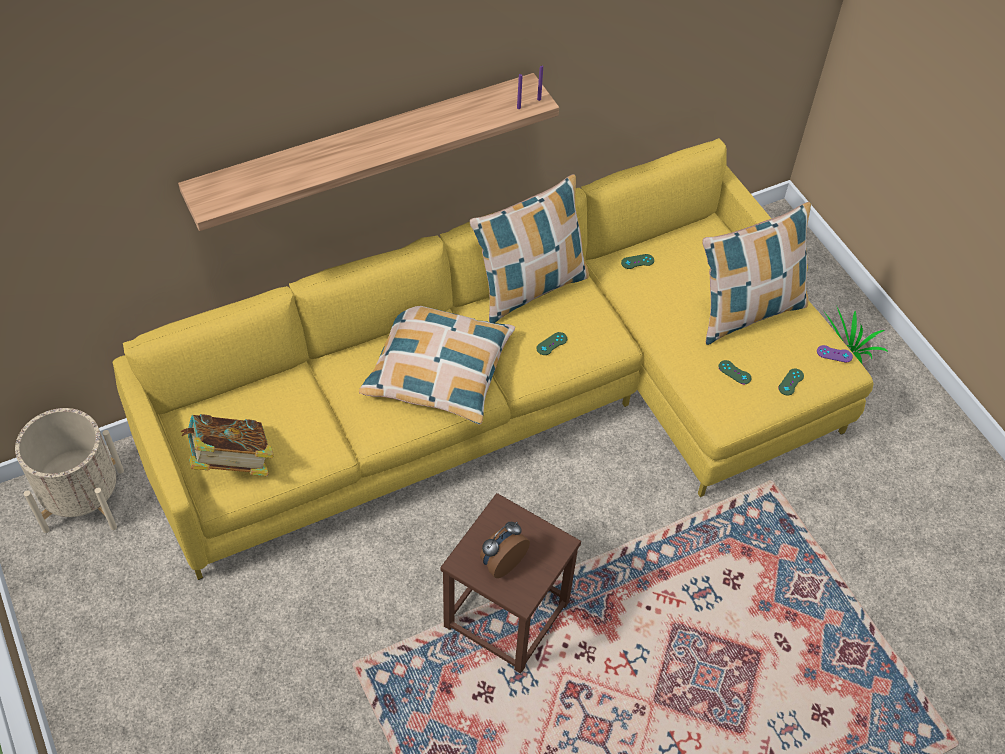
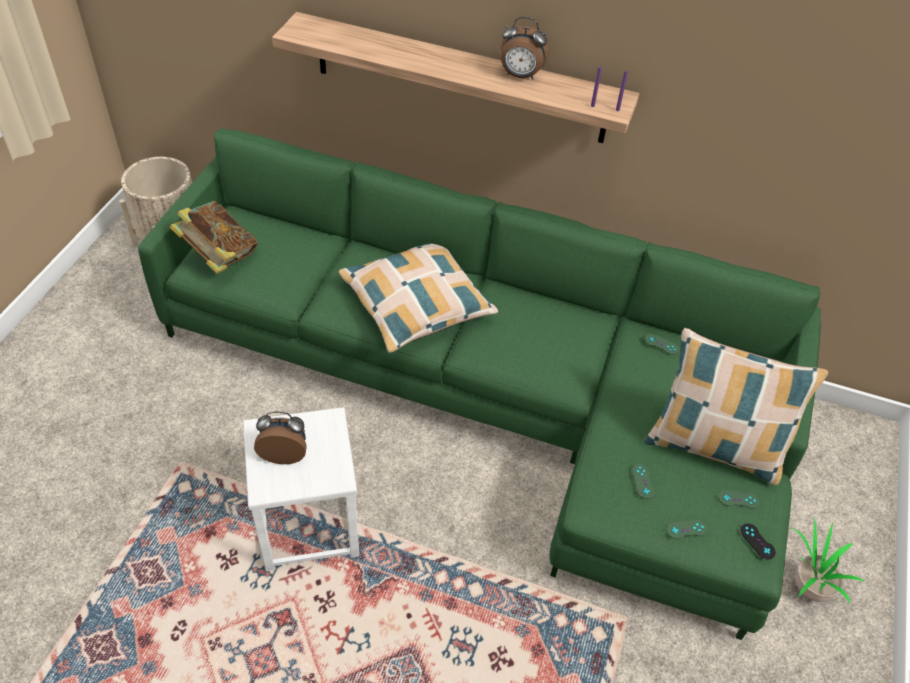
camera: 45 degrees right, 5 degrees down
yellow sofa [113,138,874,580] -> green sofa [138,128,821,640]
brown stool [441,493,581,674] -> white stool [243,407,359,571]
pillow [470,174,589,323] -> none
green game controller [537,332,567,355] -> green game controller moved to [718,490,759,509]
purple game controller [817,345,853,363] -> black game controller [740,523,776,559]
none -> alarm clock [501,17,549,80]

